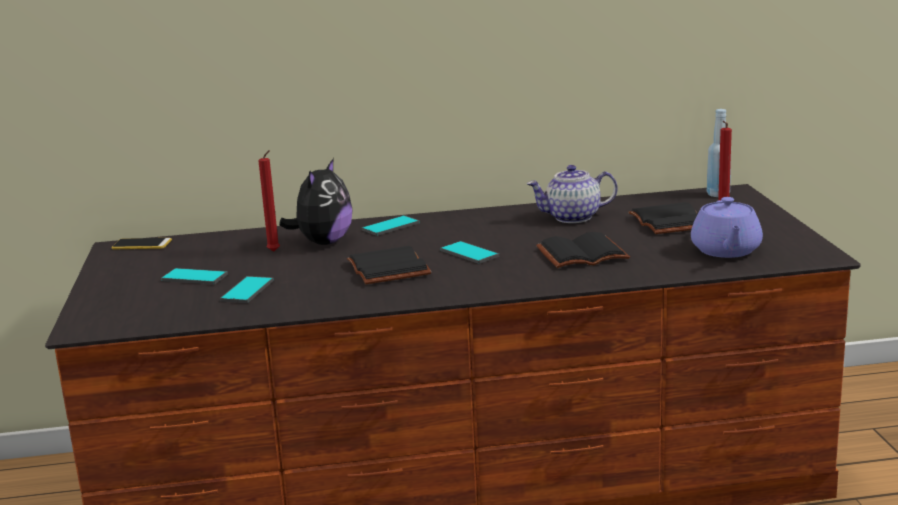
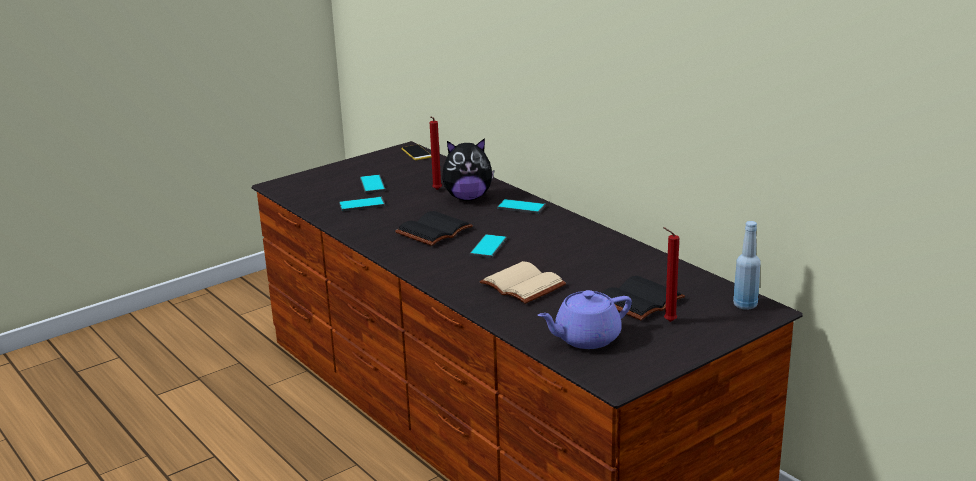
camera: 60 degrees right, 5 degrees up
teapot [527,165,617,223] -> none
black book [536,232,630,268] -> beige book [479,261,566,304]

